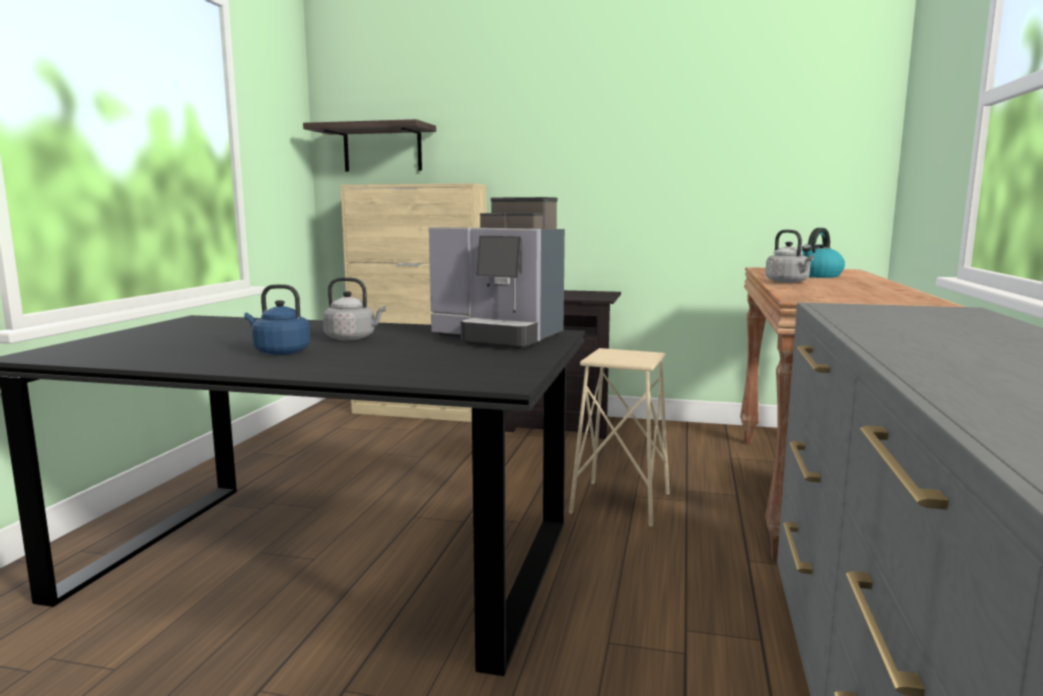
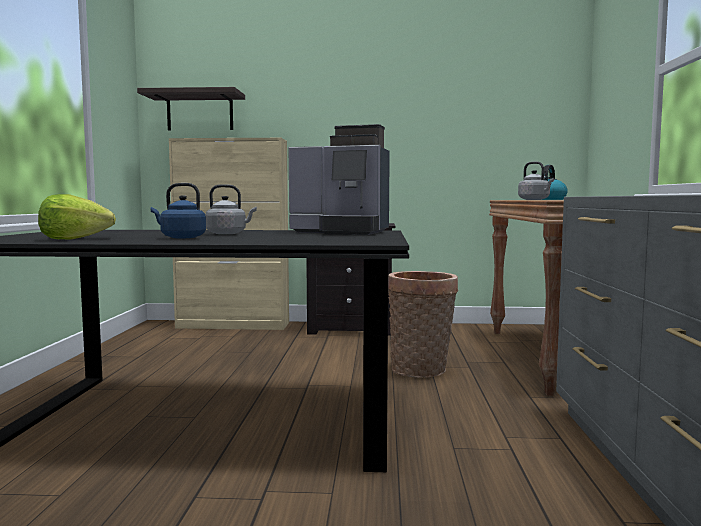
camera: 10 degrees left, 5 degrees down
beige stool [569,348,670,527] -> basket [388,271,458,378]
none -> lettuce [38,194,116,240]

